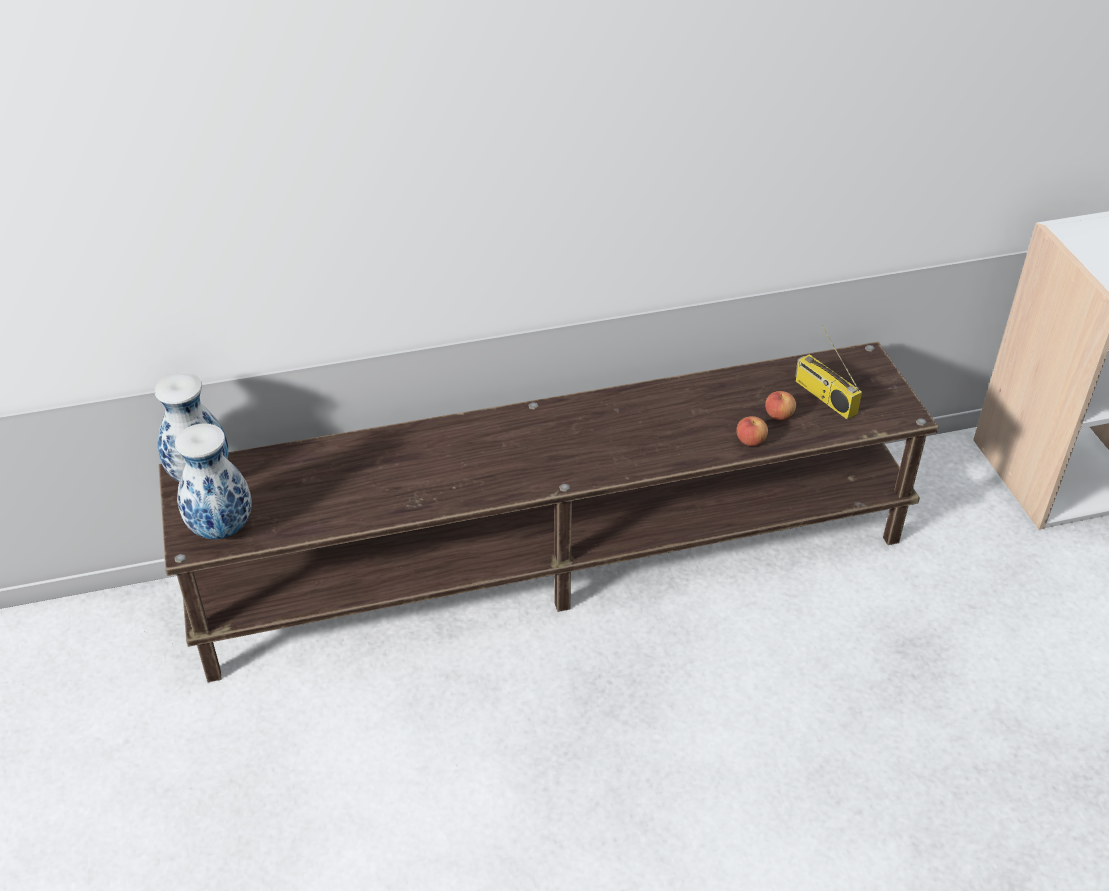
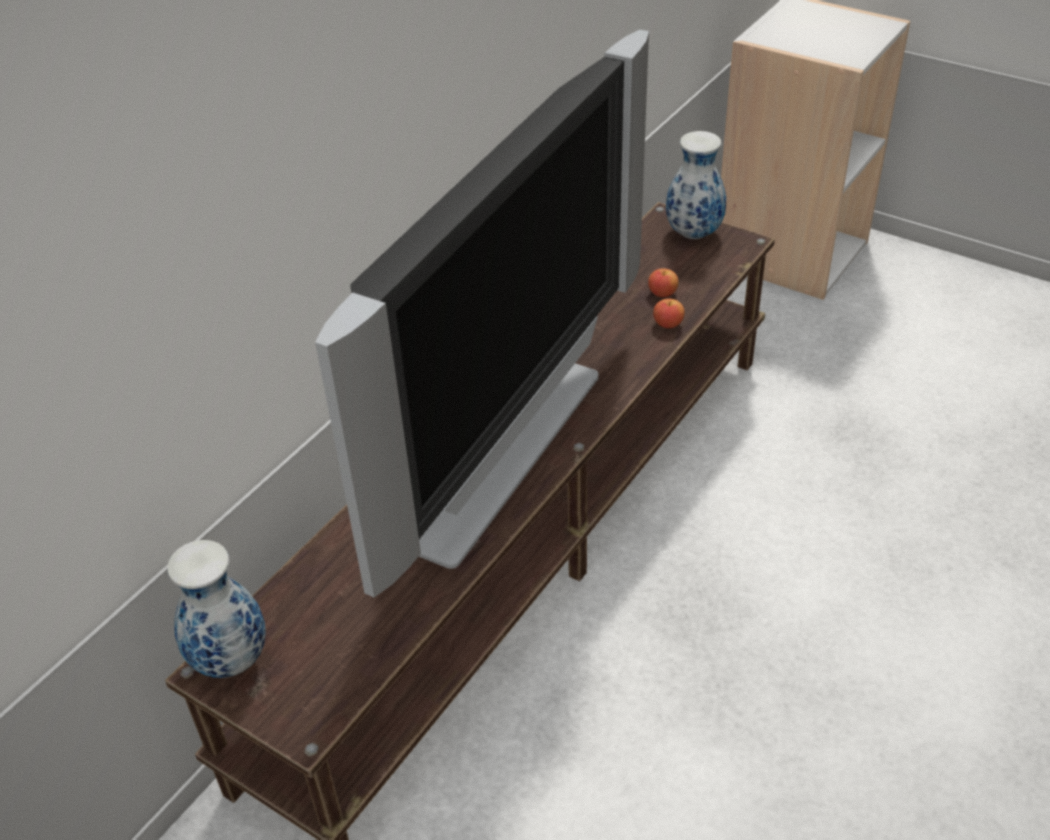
camera: 40 degrees left, 0 degrees up
vase [175,423,252,539] -> vase moved to [666,131,726,239]
radio [795,325,862,420] -> none
none -> television [315,30,649,598]

